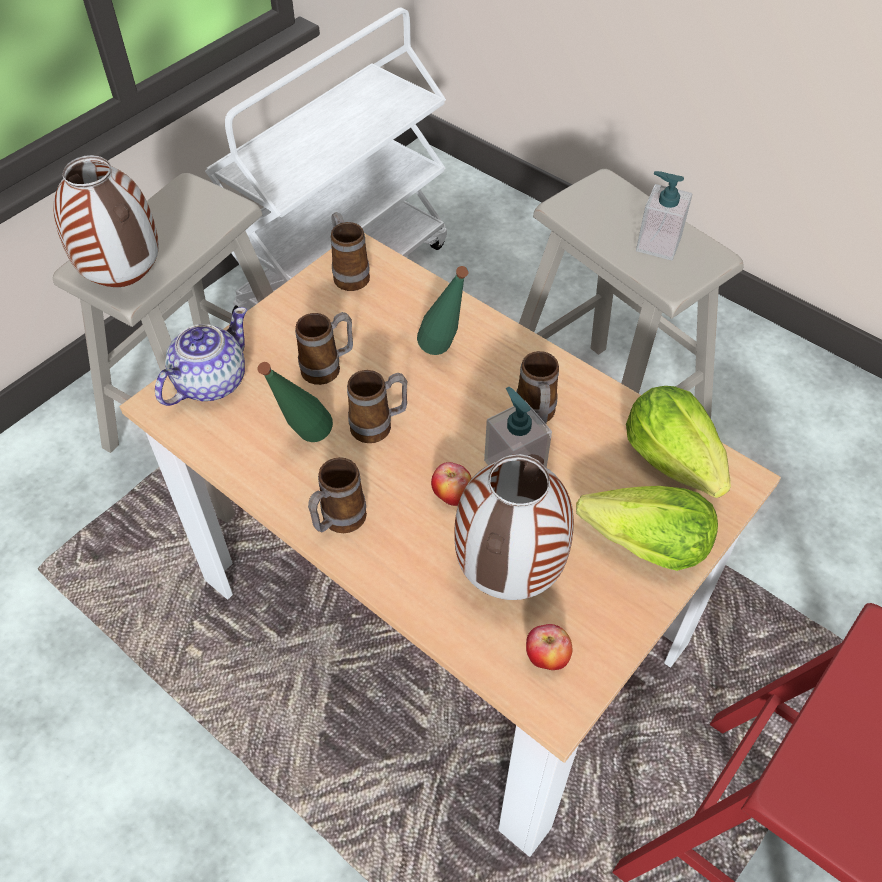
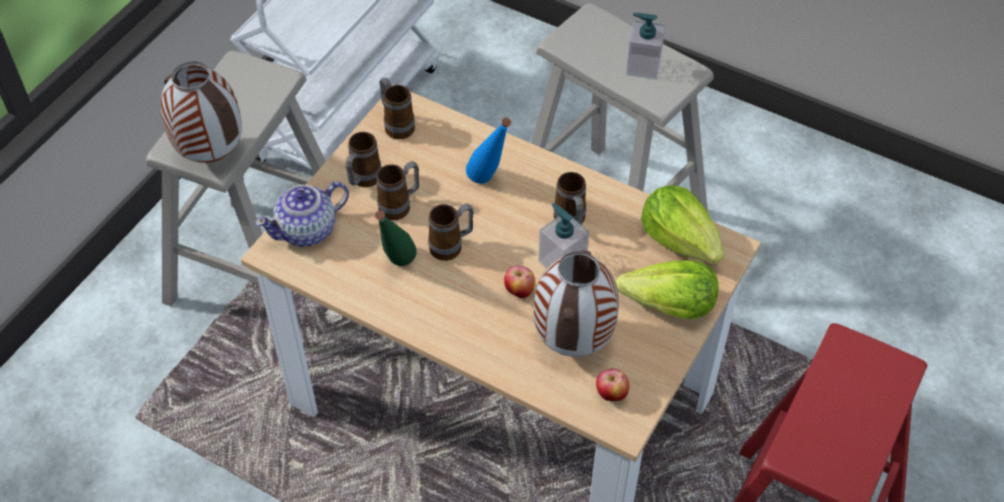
camera: 10 degrees left, 0 degrees up
teapot [155,307,247,406] -> teapot turned 150 degrees counterclockwise [255,181,349,247]
mug [308,457,367,533] -> mug moved to [345,132,382,187]
green bottle [417,266,468,355] -> blue bottle [466,118,511,184]

